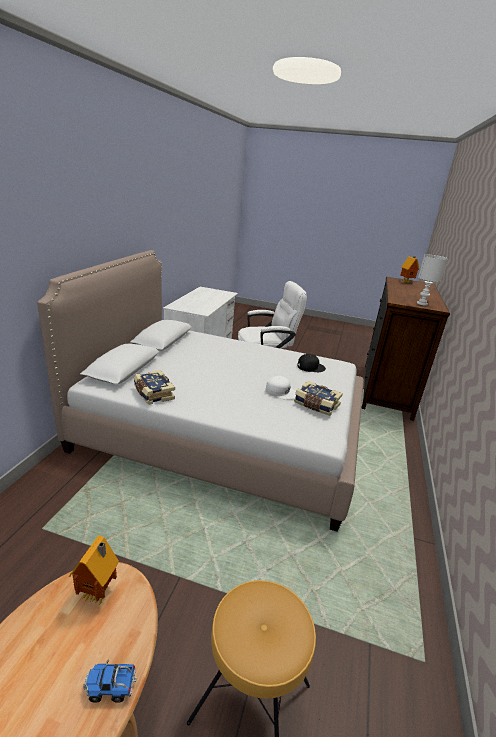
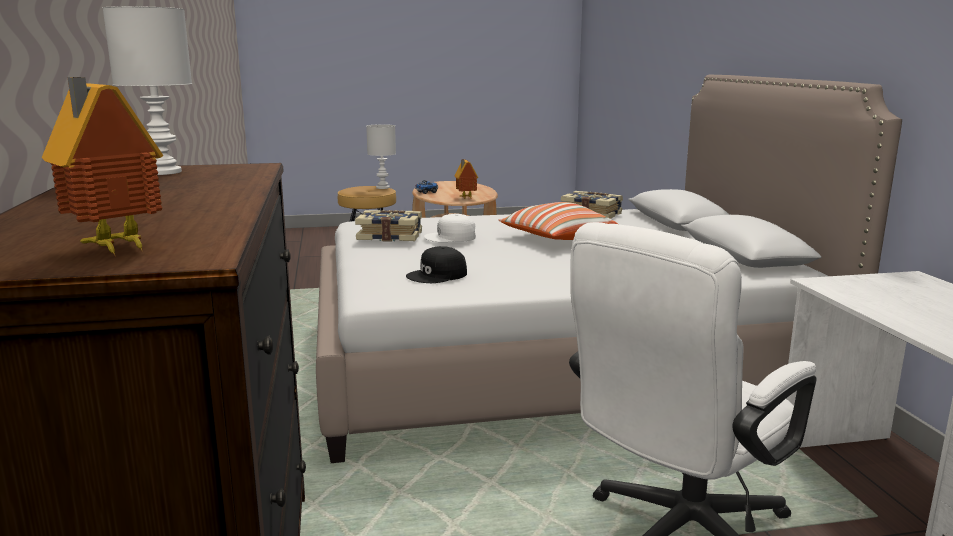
camera: 155 degrees right, 10 degrees down
none -> white table lamp [366,124,396,189]
none -> pillow [499,202,618,240]

